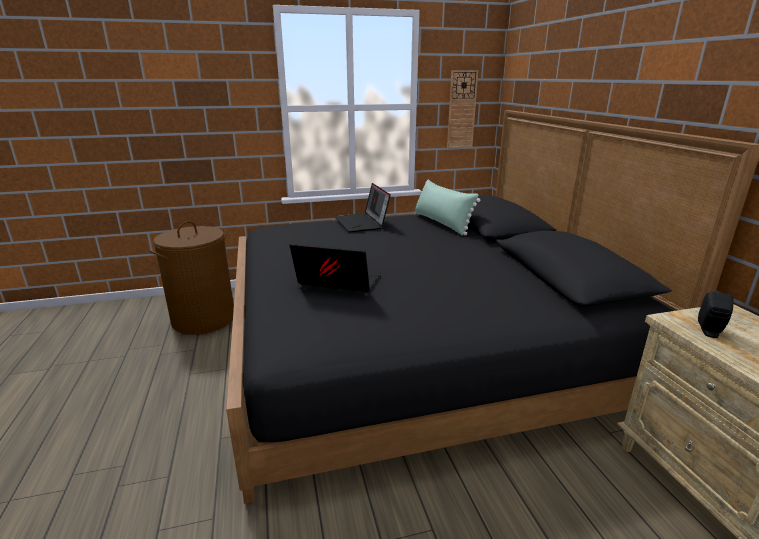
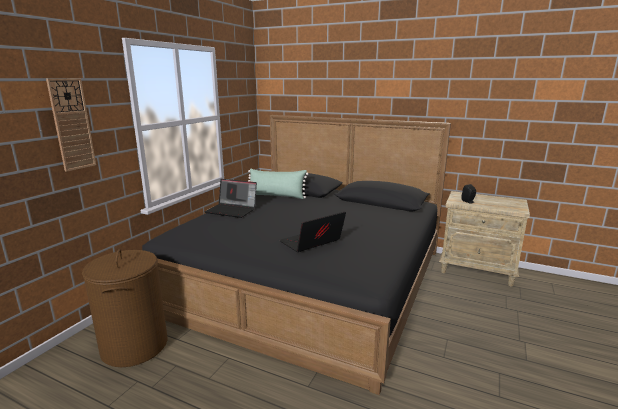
camera: 50 degrees left, 5 degrees down
wall clock [447,70,478,148] -> wall clock moved to [46,78,96,172]

